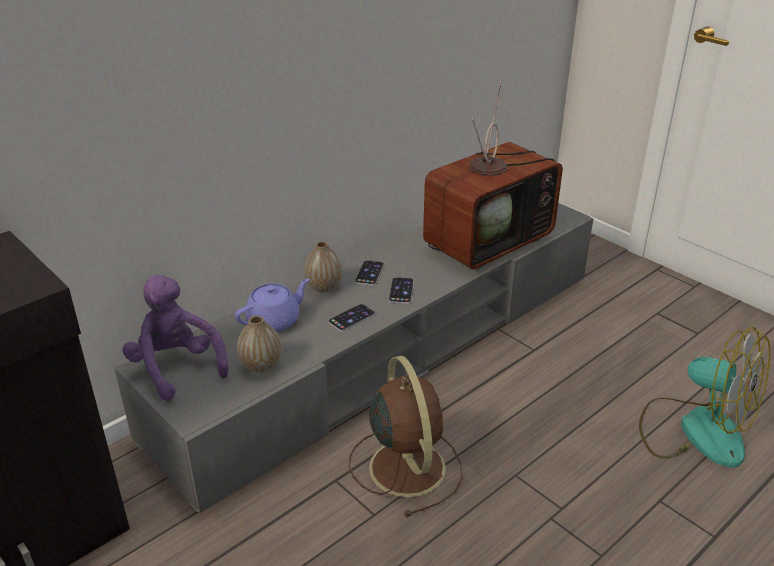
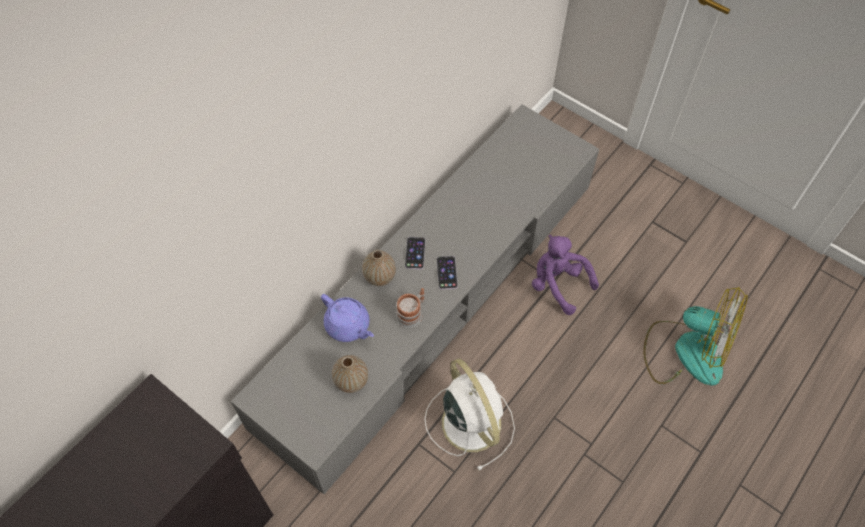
camera: 10 degrees left, 25 degrees up
purple plush toy [123,275,228,401] -> purple plush toy moved to [532,235,599,315]
purple teapot [235,278,310,332] -> purple teapot turned 90 degrees clockwise [321,294,374,342]
phone [328,304,375,331] -> mug [396,288,425,328]
brown fan [349,356,462,517] -> white fan [425,359,515,471]
television [423,81,563,270] -> none

